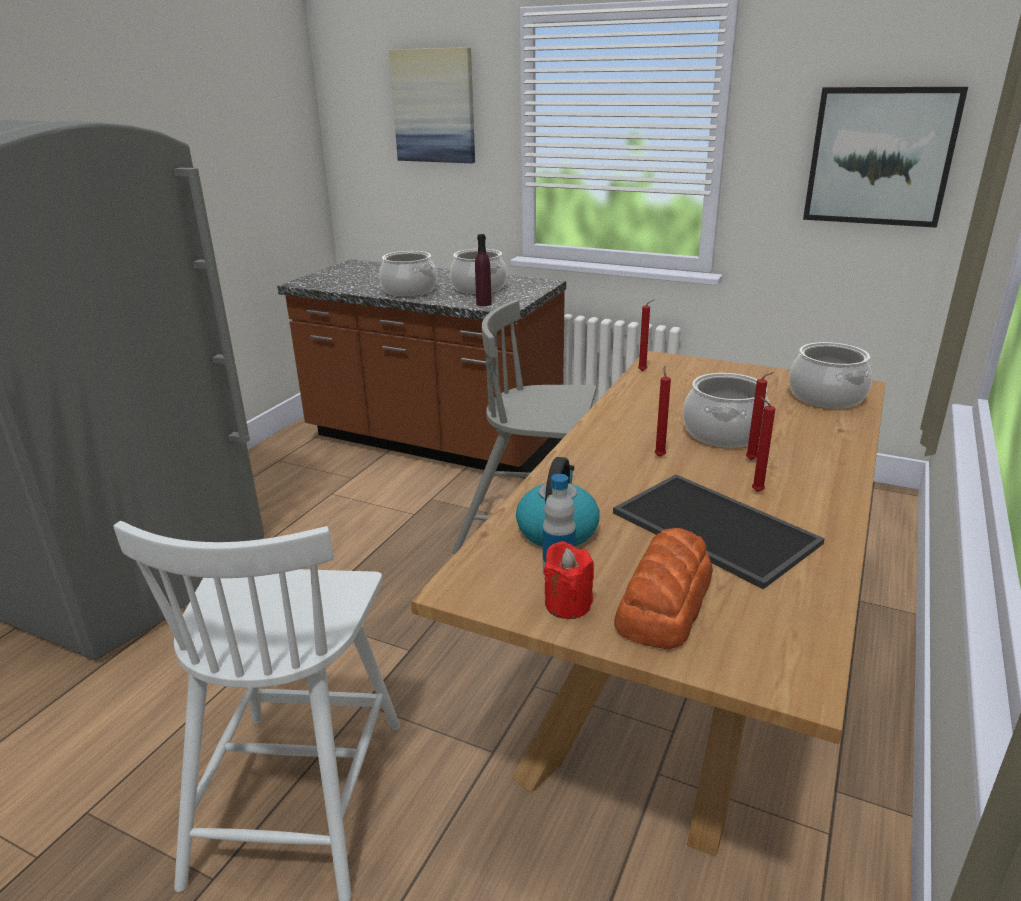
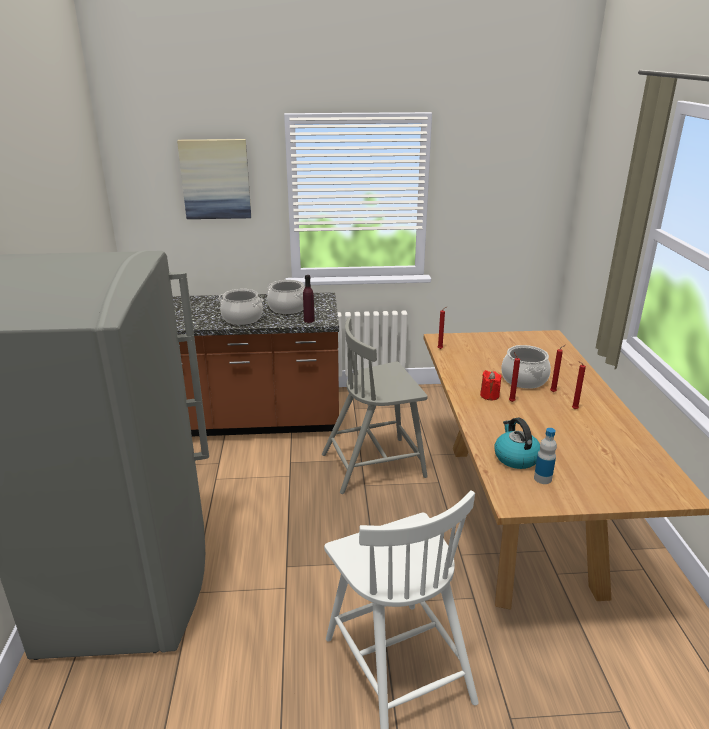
camera: 30 degrees left, 0 degrees up
red candle [544,541,594,619] -> red candle moved to [480,370,501,400]
tray [613,474,825,589] -> none
bread [614,528,713,649] -> none
cooking pot [789,342,872,409] -> none
picture [803,87,968,228] -> none

